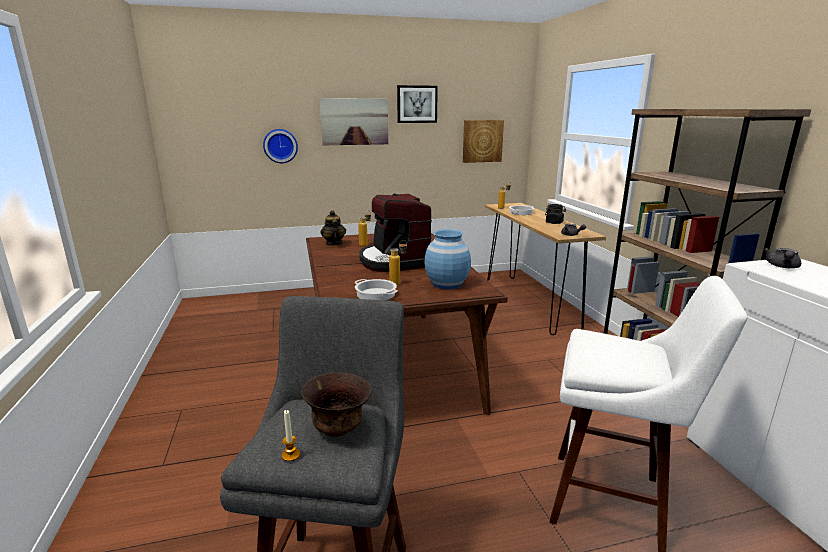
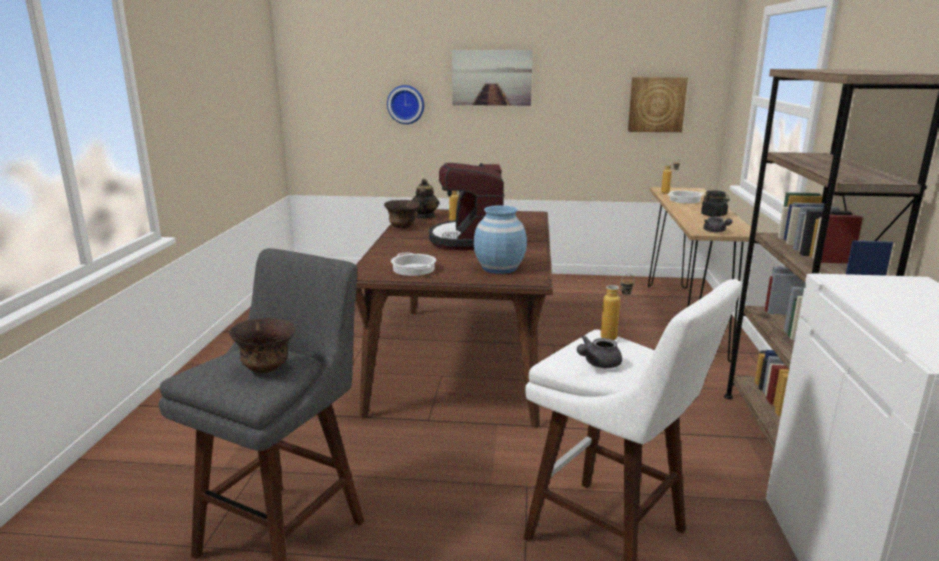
camera: 20 degrees right, 0 degrees up
candle [282,410,300,462] -> none
bottle [389,240,407,285] -> bottle moved to [601,274,634,340]
picture [397,85,438,123] -> none
grey teapot [763,248,801,268] -> grey teapot moved to [577,336,622,368]
none -> brown bowl [384,200,419,228]

